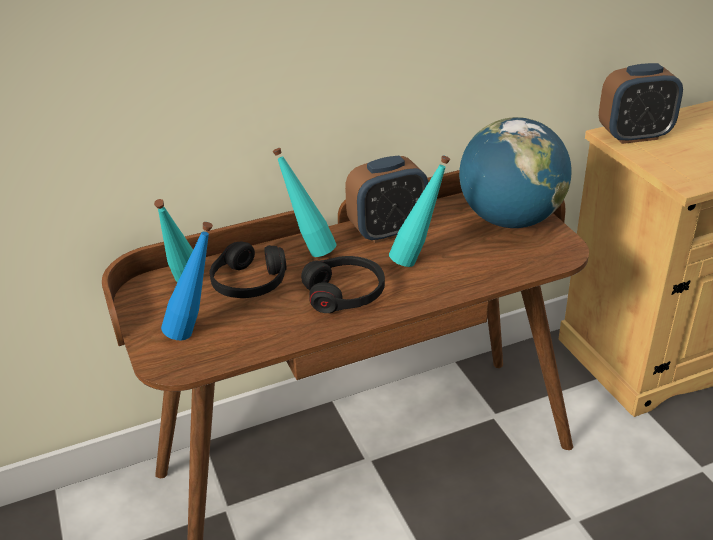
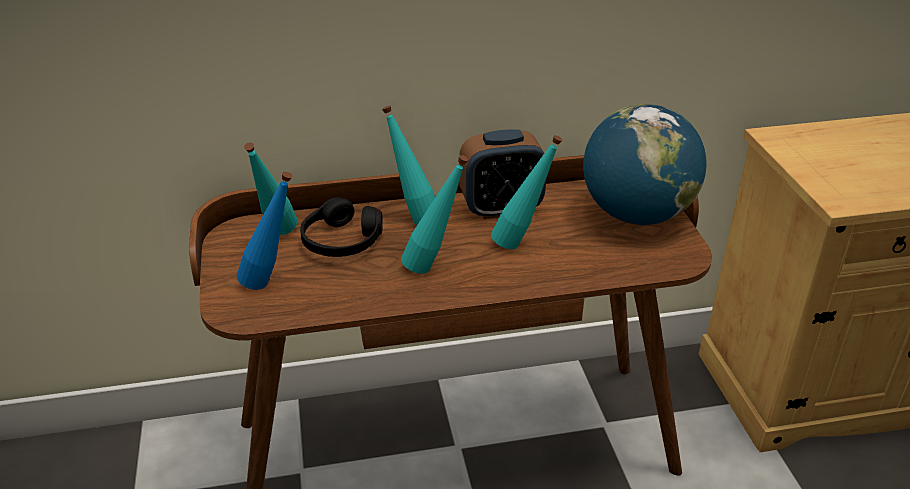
camera: 10 degrees right, 0 degrees up
black headphones [301,256,385,313] -> turquoise bottle [401,155,468,274]
alarm clock [599,63,683,144] -> none

